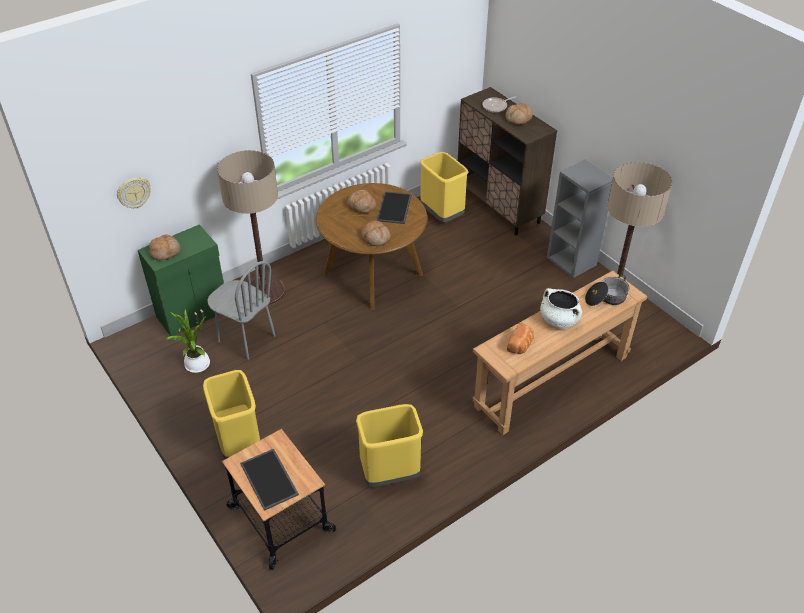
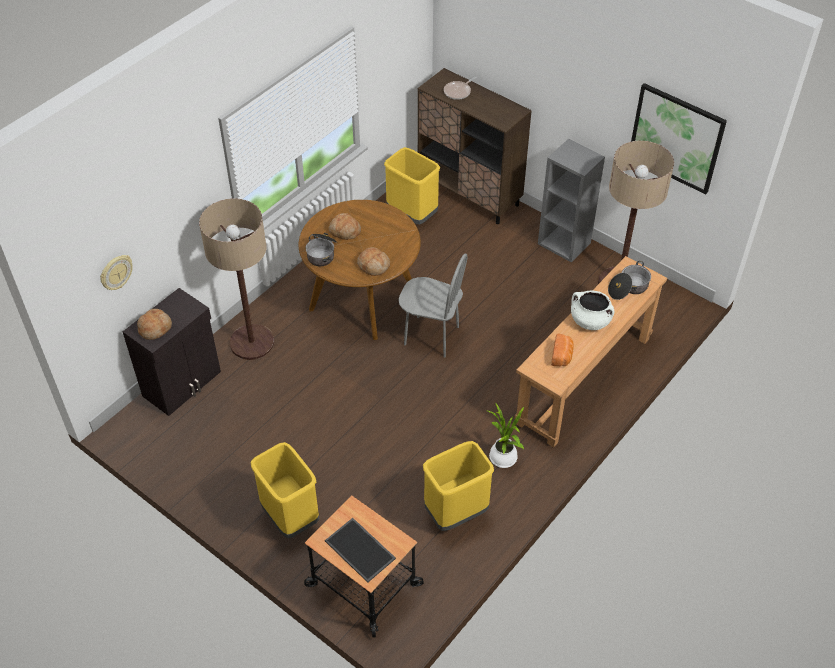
camera: 15 degrees left, 5 degrees up
green cabinet [138,224,224,336] -> black cabinet [123,288,221,416]
potted plant [166,309,210,373] -> potted plant moved to [488,403,524,468]
grey chair [207,261,275,360] -> grey chair moved to [398,254,468,358]
tray [377,191,412,224] -> none
bread [505,103,533,125] -> none
none -> cooking pot [305,233,338,266]
none -> picture [631,83,727,194]

